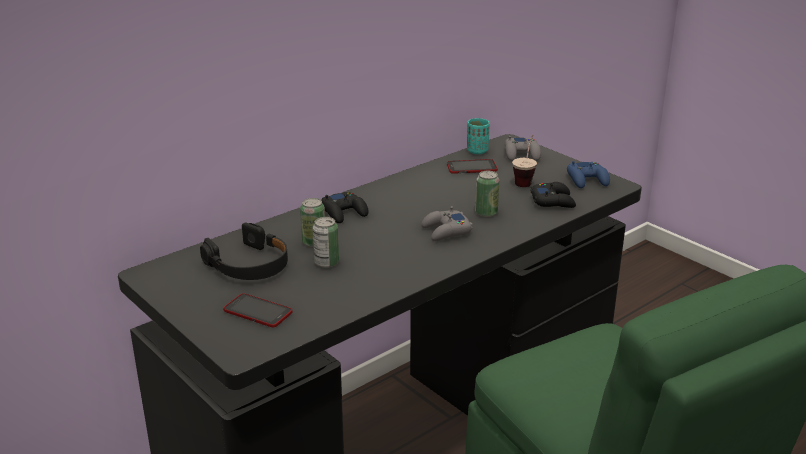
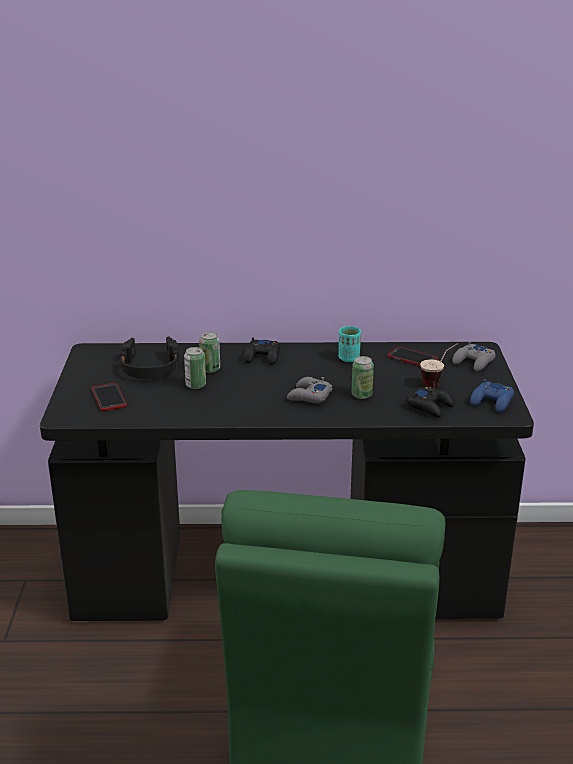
camera: 40 degrees right, 0 degrees up
turquoise cup [467,118,490,154] -> turquoise cup moved to [338,326,361,362]

